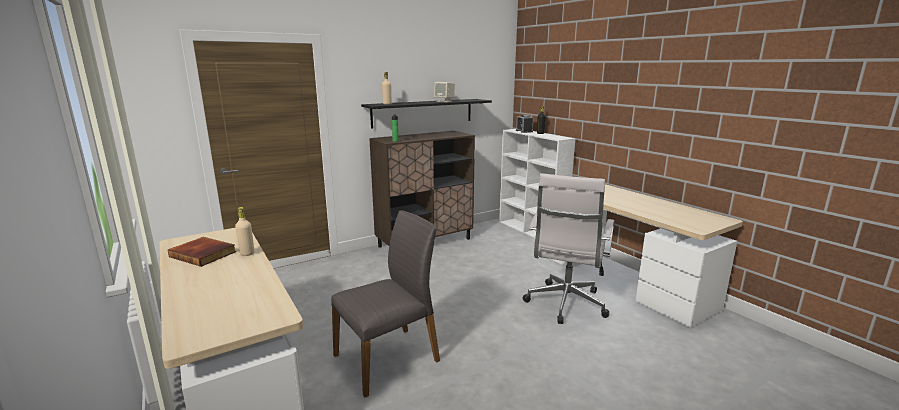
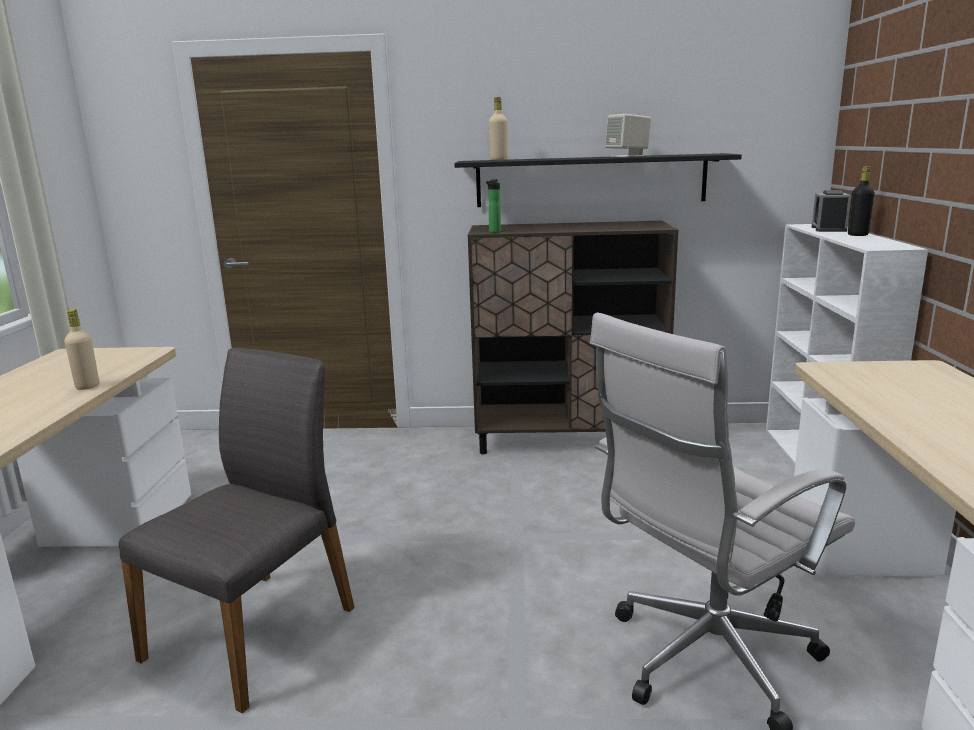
camera: 35 degrees right, 0 degrees up
book [168,237,236,267] -> none
grey chair [331,210,440,397] -> grey chair turned 60 degrees counterclockwise [118,348,355,713]

